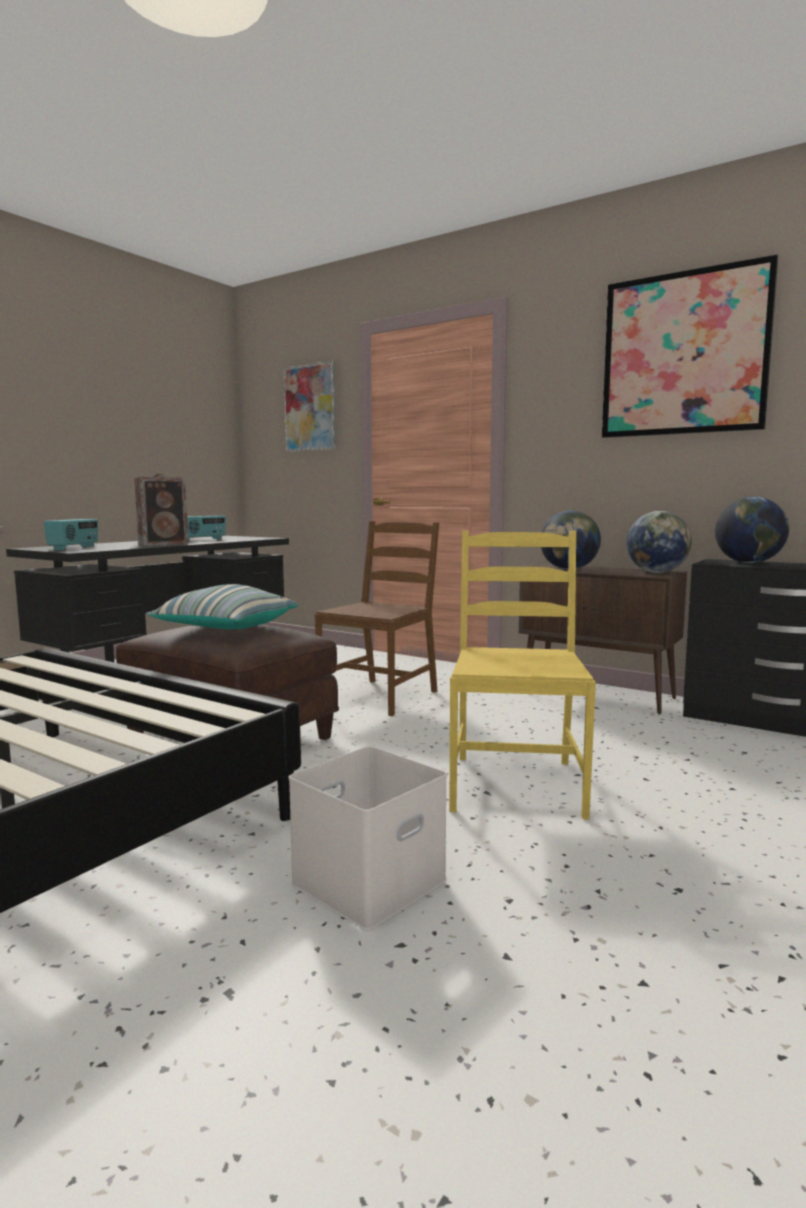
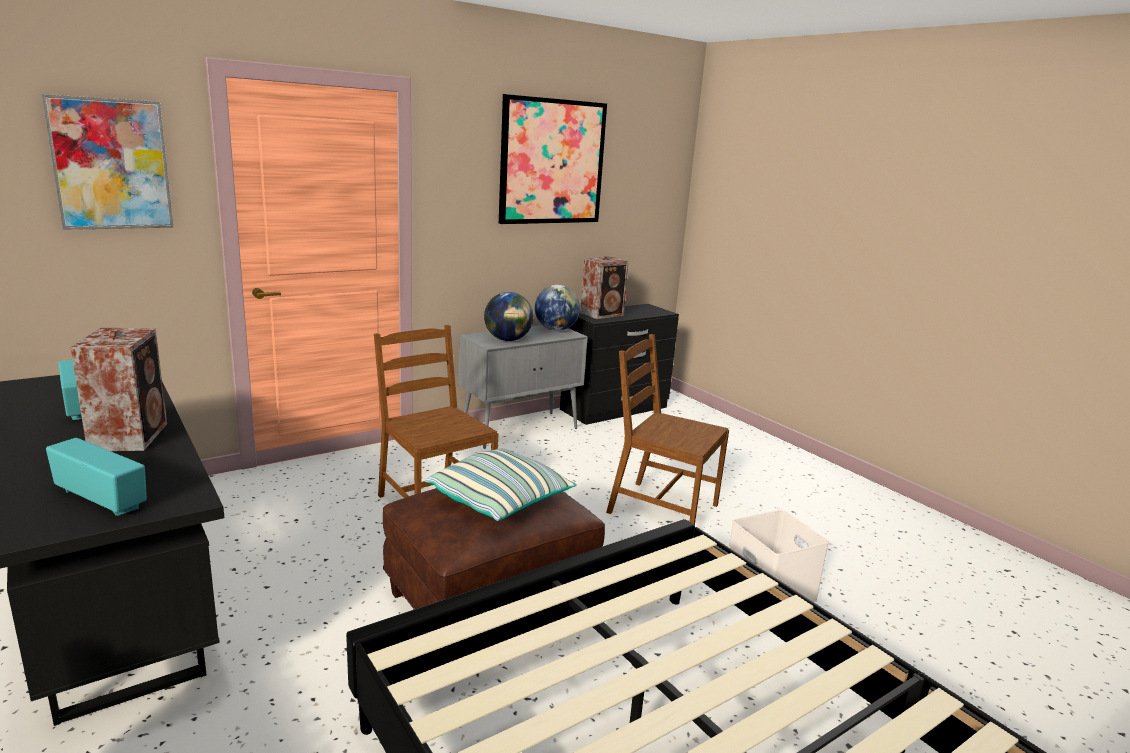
camera: 70 degrees left, 10 degrees up
yellow chair [449,531,596,820] -> brown chair [606,334,729,526]
brown cabinet [519,564,687,715] -> grey cabinet [458,325,588,449]
globe [715,497,789,563] -> speaker [580,256,629,319]

